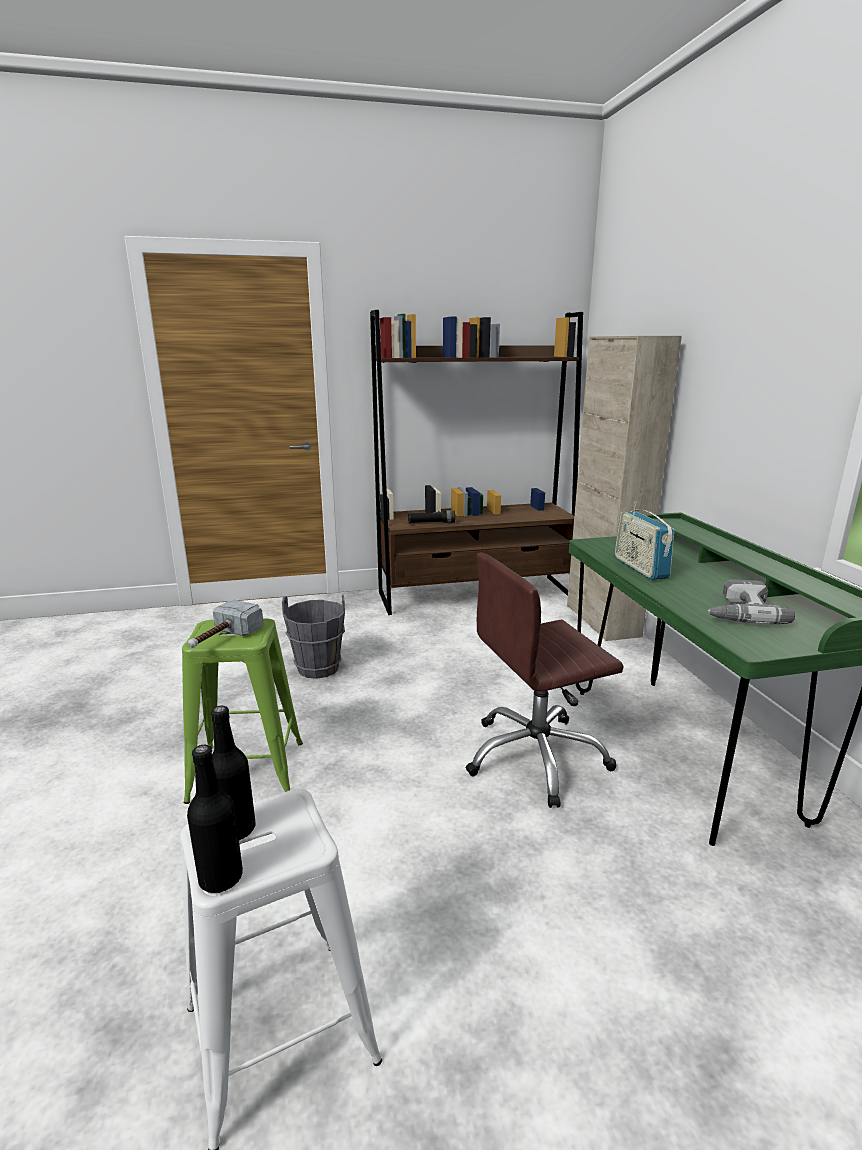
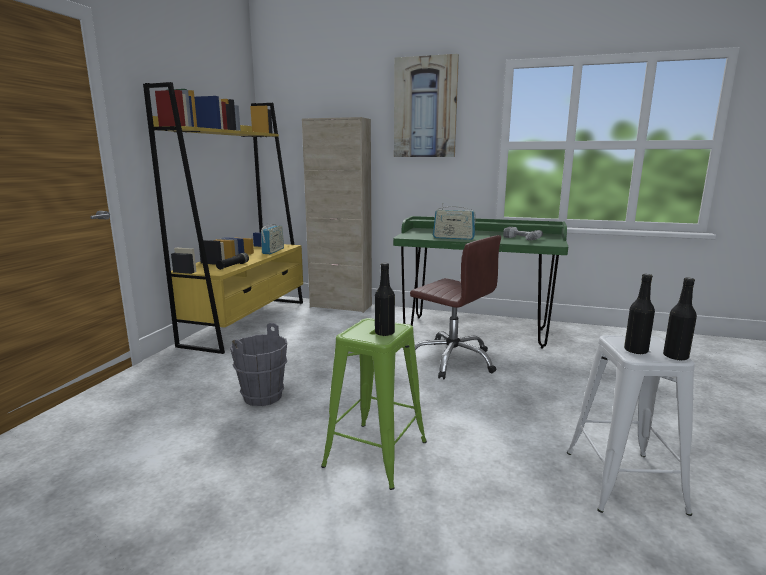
camera: 60 degrees left, 5 degrees down
hammer [188,600,264,648] -> black bottle [375,263,395,336]
brown bookcase [370,310,583,615] -> yellow bookcase [143,82,303,354]
brown office chair [466,552,624,808] -> brown office chair turned 60 degrees counterclockwise [410,235,501,379]
none -> radio [261,223,284,254]
none -> picture [394,54,459,157]

